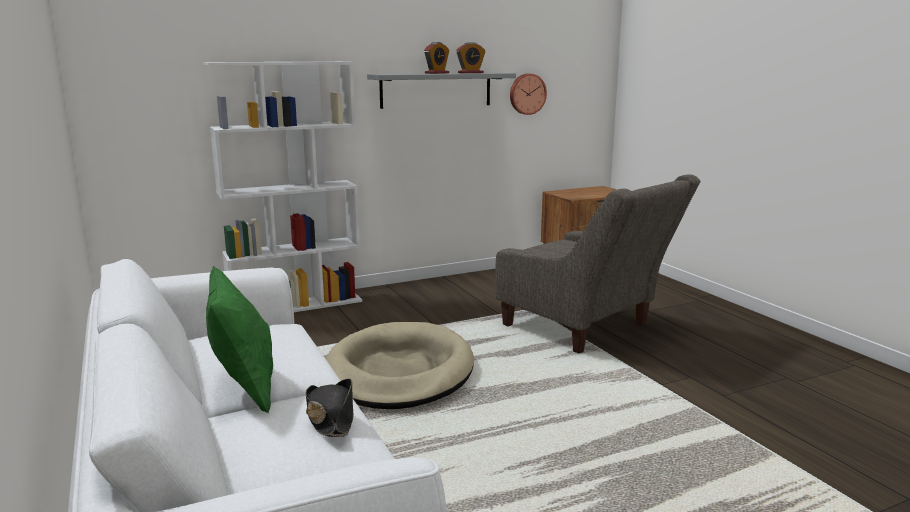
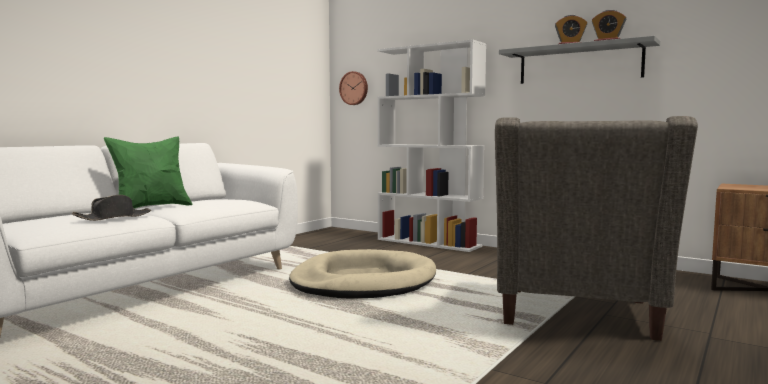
camera: 60 degrees right, 10 degrees down
wall clock [510,74,547,115] -> wall clock moved to [339,71,368,105]

